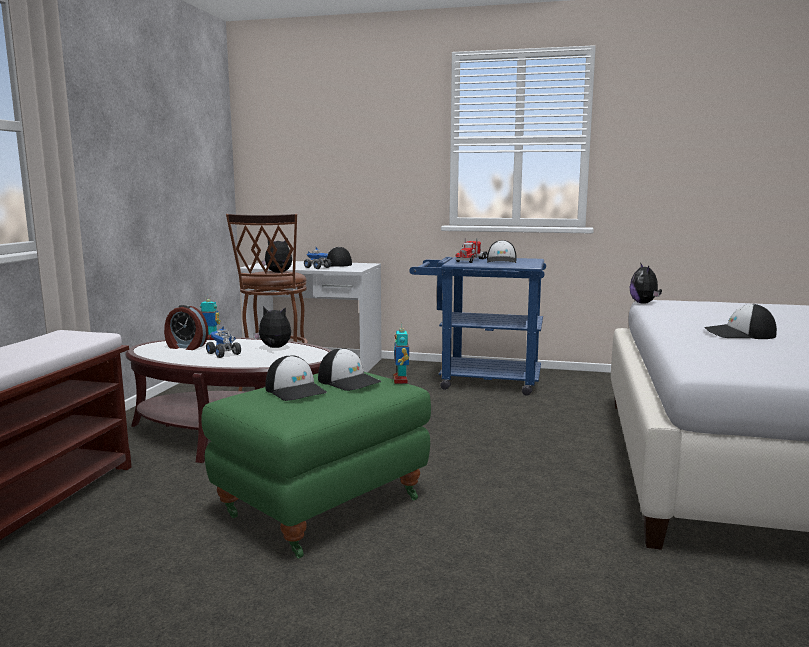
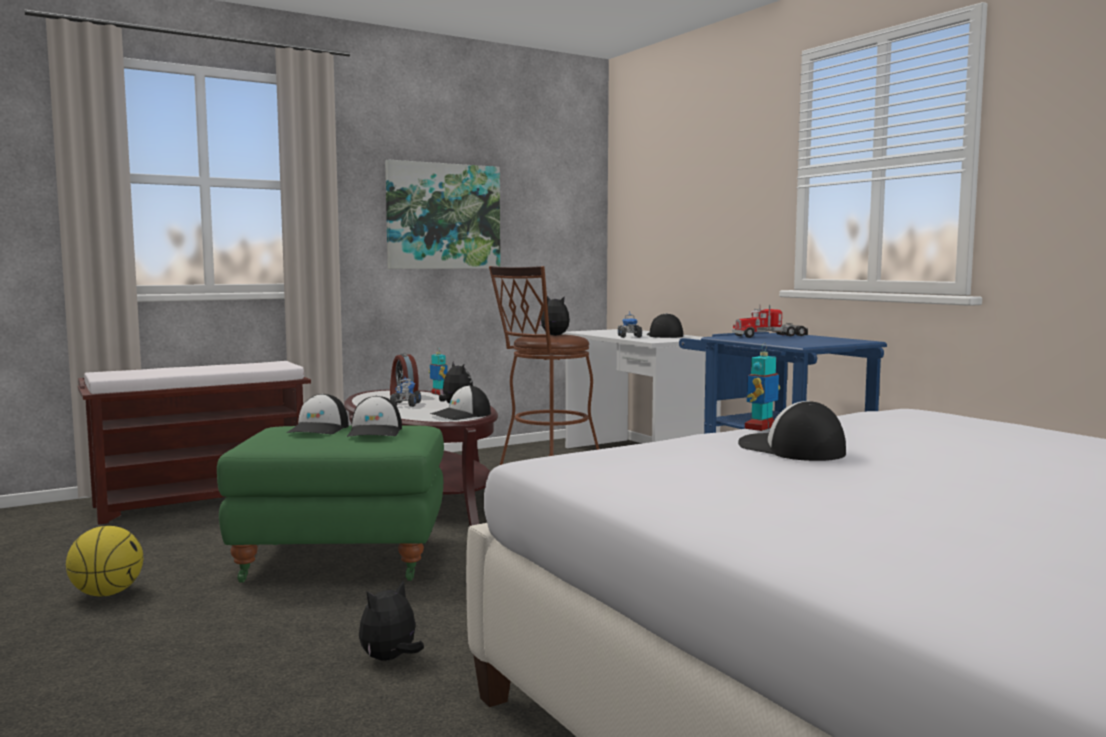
camera: 45 degrees right, 5 degrees down
toy robot [393,323,409,384] -> toy robot moved to [745,343,780,431]
cap [487,240,517,263] -> cap moved to [430,385,491,420]
plush toy [630,262,662,304] -> plush toy moved to [359,580,424,661]
none -> basketball [66,526,143,596]
none -> picture [385,160,500,269]

